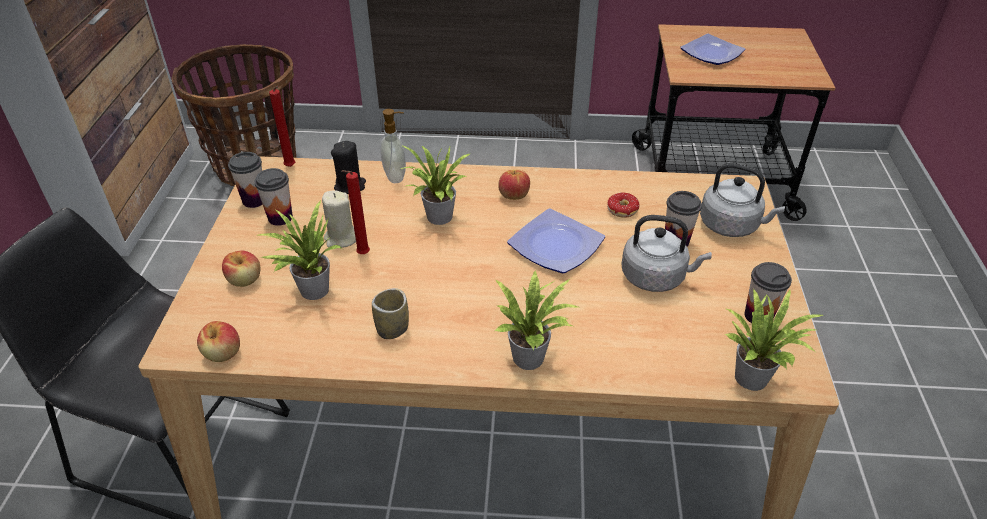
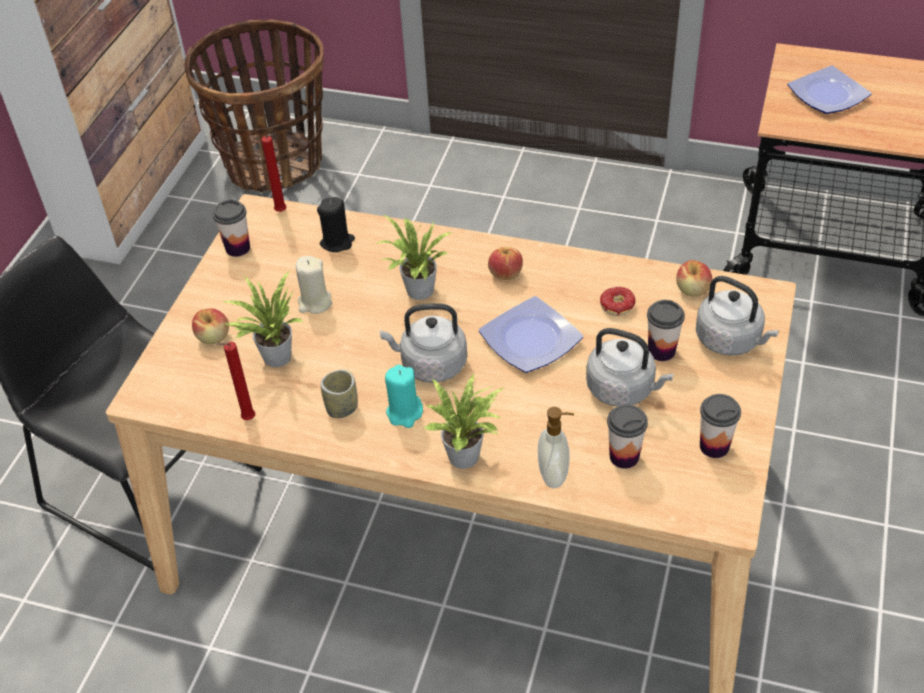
camera: 15 degrees right, 5 degrees up
apple [197,321,240,362] -> apple moved to [676,260,712,297]
cup [254,168,293,226] -> cup moved to [607,404,648,469]
red candle [341,170,370,254] -> red candle moved to [216,342,255,420]
soap dispenser [380,109,406,183] -> soap dispenser moved to [538,407,574,488]
potted plant [724,289,823,391] -> none
none -> grey kettle [380,303,467,383]
none -> turquoise candle [385,365,423,428]

